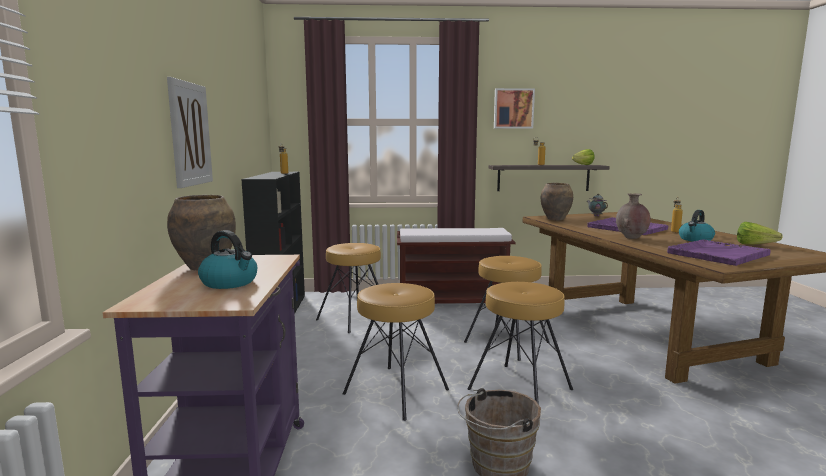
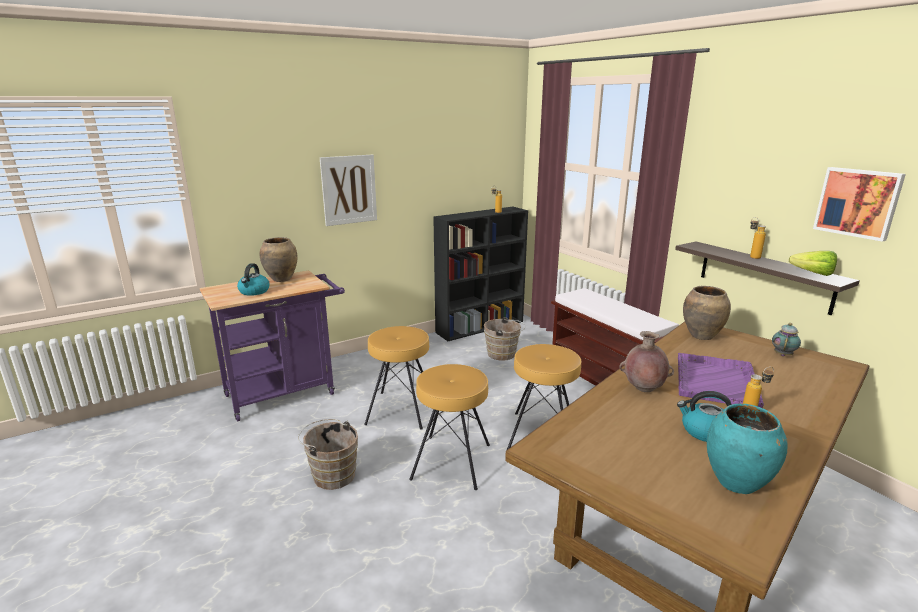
camera: 60 degrees right, 10 degrees up
brown stool [316,243,381,333] -> brown bucket [484,317,525,361]
picture [494,88,535,129] -> picture moved to [813,167,906,242]
purple tray [667,240,771,266] -> none
lettuce [737,222,783,245] -> turquoise vase [707,404,788,494]

